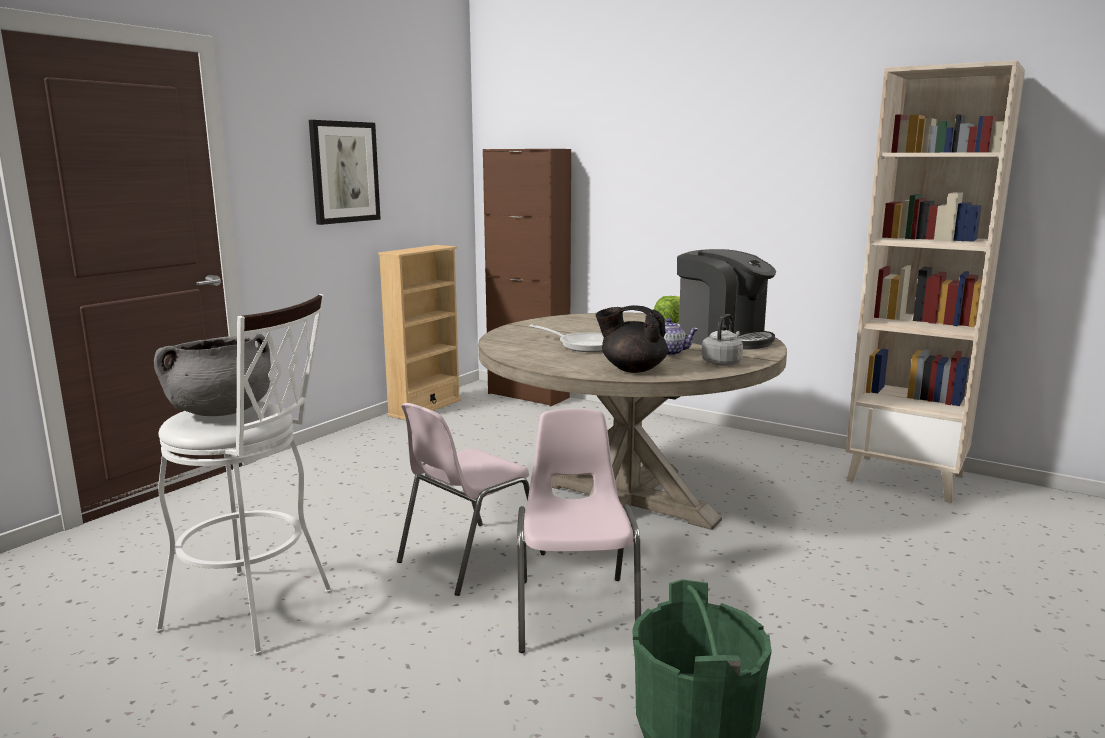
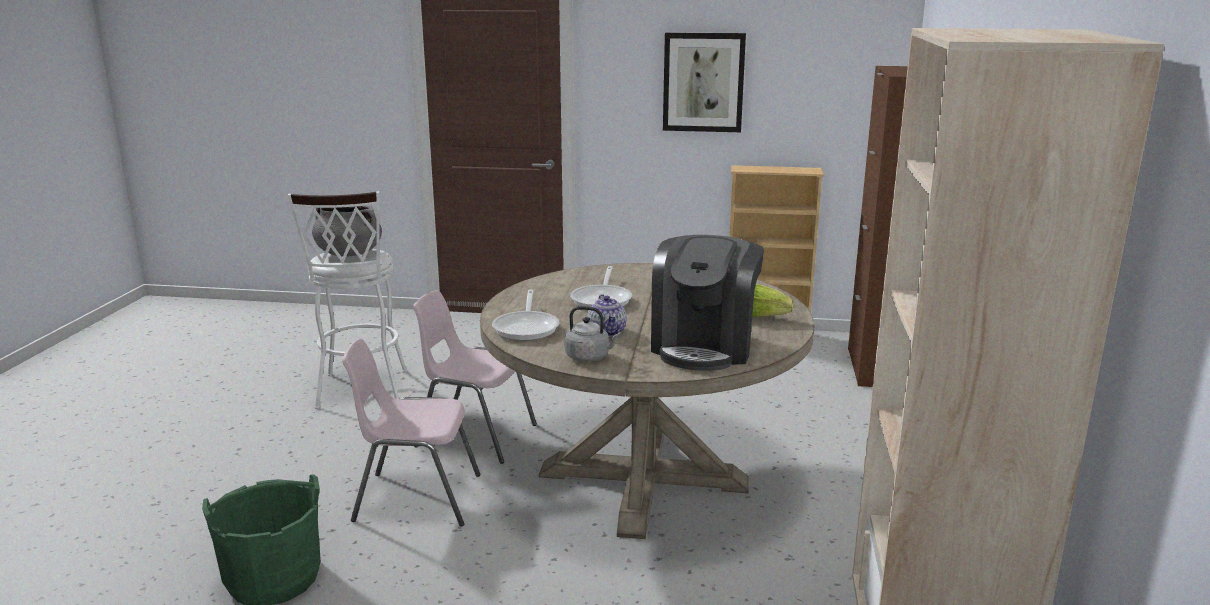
camera: 65 degrees right, 5 degrees up
pink chair [517,408,641,653] -> pink chair turned 150 degrees counterclockwise [342,338,480,527]
black teapot [596,305,668,373] -> frying pan [492,290,560,341]

